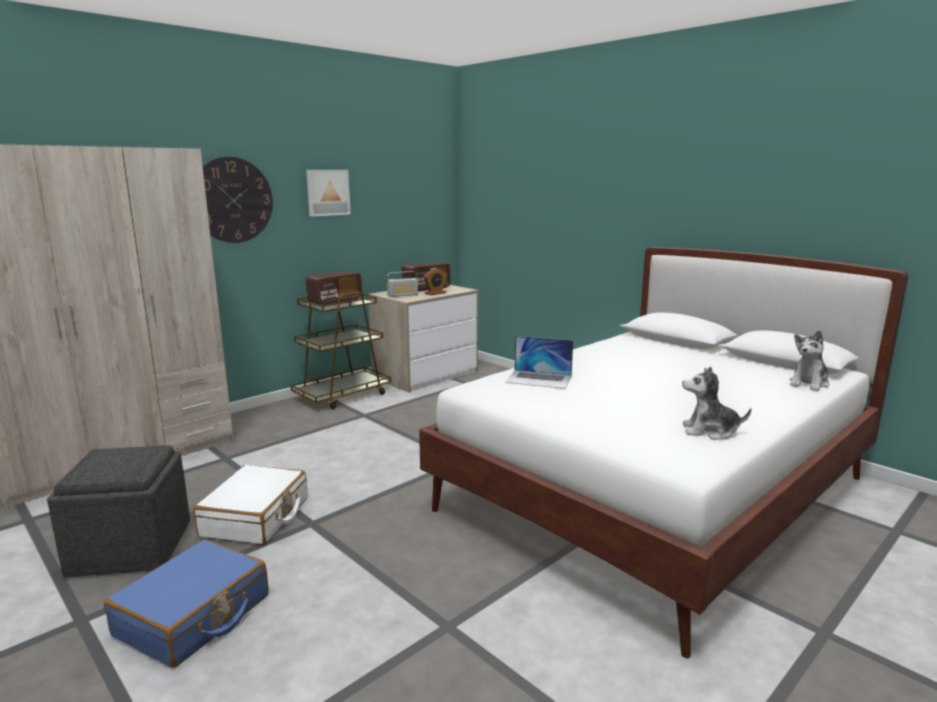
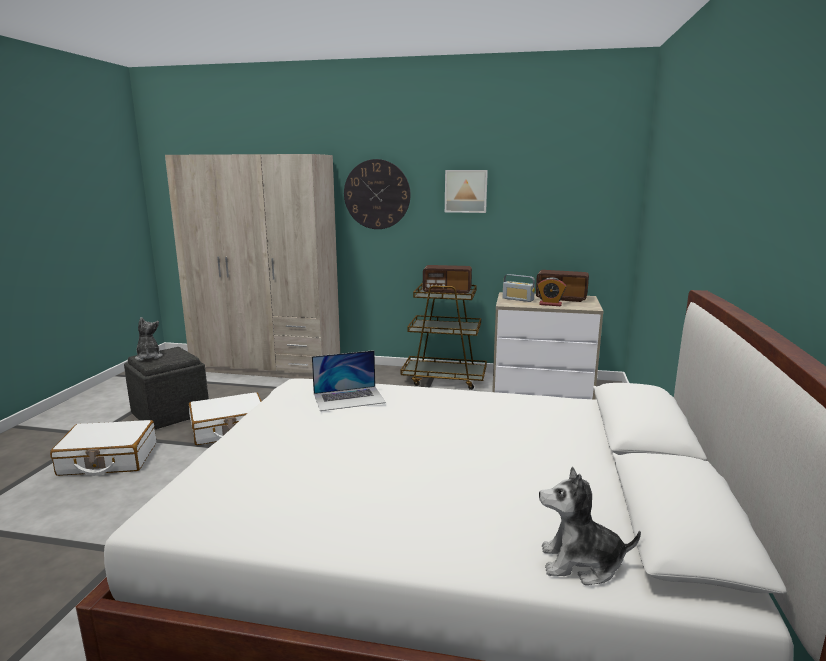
camera: 55 degrees right, 0 degrees up
blue suitcase [104,539,269,668] -> white suitcase [50,420,156,476]
laptop [505,336,573,389] -> laptop turned 90 degrees counterclockwise [312,350,386,411]
plush toy [682,366,751,440] -> plush toy moved to [135,317,163,361]

